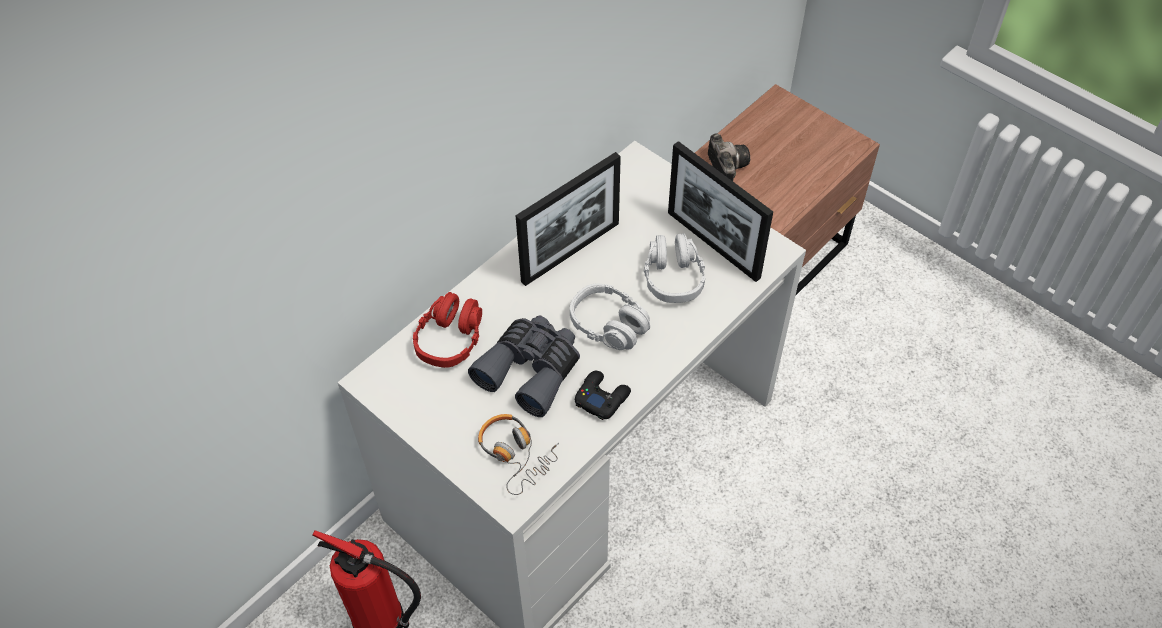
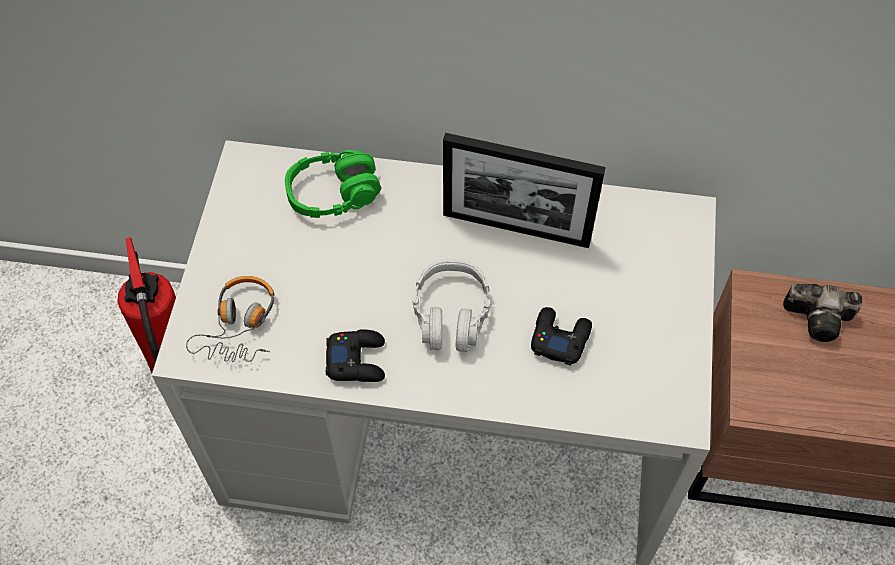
camera: 55 degrees right, 5 degrees up
red headphones [413,292,482,368] -> green headphones [285,150,381,218]
grey binoculars [468,315,580,417] -> none
grey headphones [644,233,706,303] -> black game controller [531,307,592,365]
picture frame [668,141,773,282] -> none
camera [708,134,750,181] -> camera turned 60 degrees clockwise [783,284,862,342]

